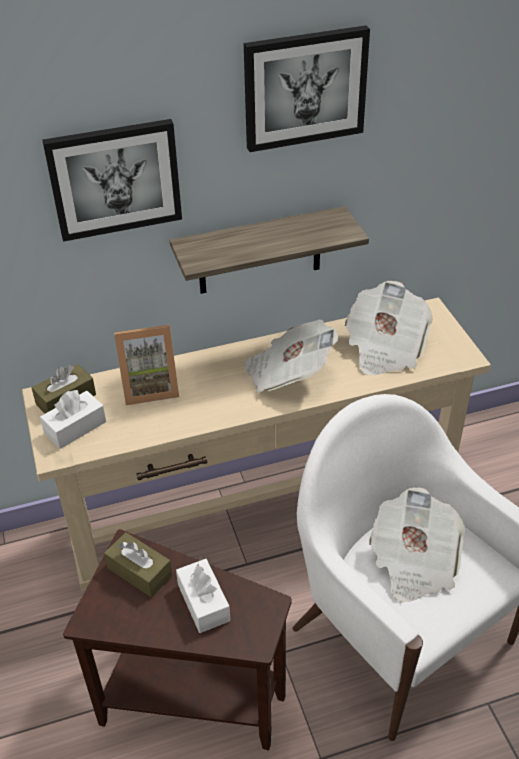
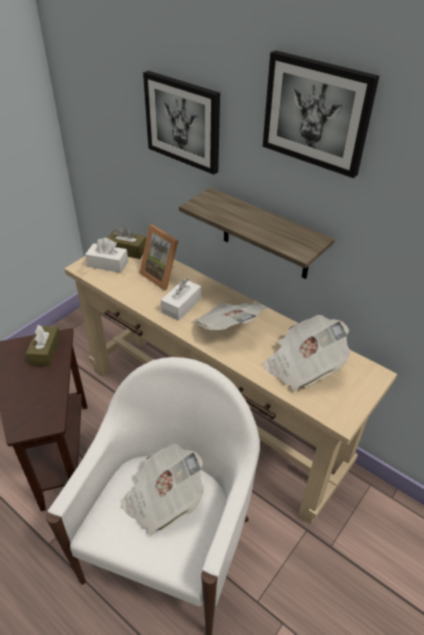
camera: 55 degrees right, 0 degrees up
white tissue box [176,559,230,633] -> white tissue box moved to [161,278,201,321]

